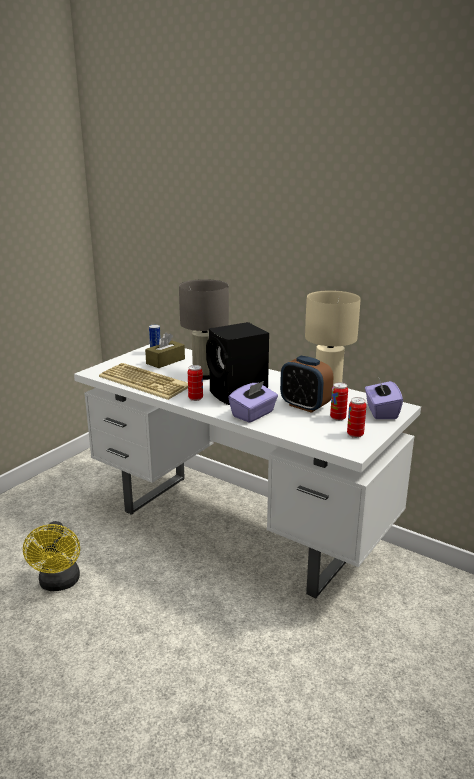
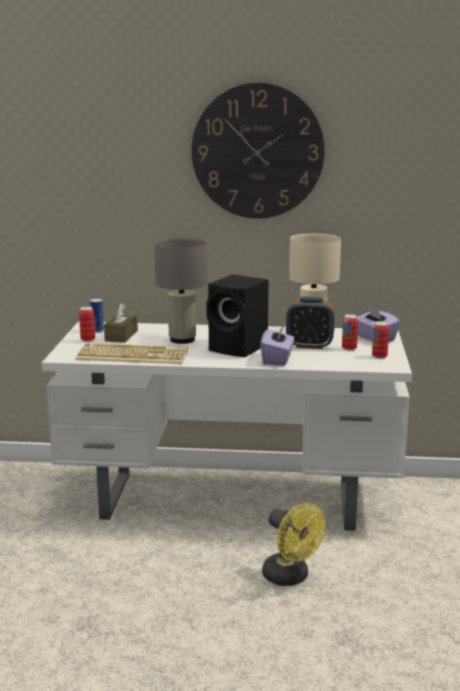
camera: 30 degrees left, 5 degrees down
yellow fan [23,521,80,591] -> yellow fan moved to [262,503,326,586]
can [188,365,203,401] -> can moved to [79,306,95,342]
none -> wall clock [191,83,325,219]

